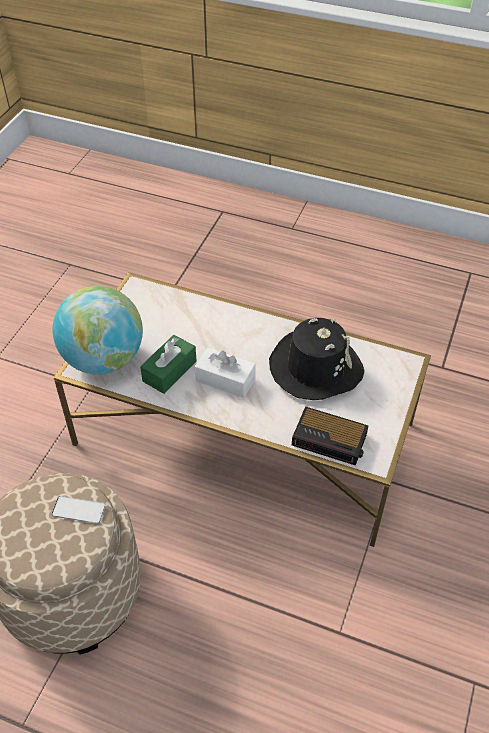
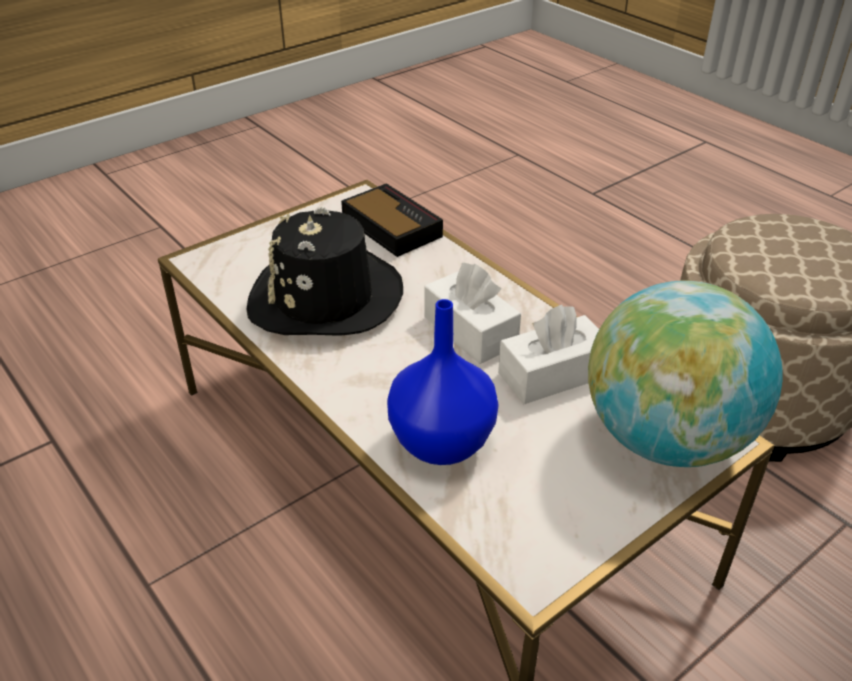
camera: 150 degrees left, 10 degrees down
phone [51,496,106,524] -> none
green tissue box [140,335,197,394] -> white tissue box [498,305,599,404]
none -> blue vase [387,299,499,465]

